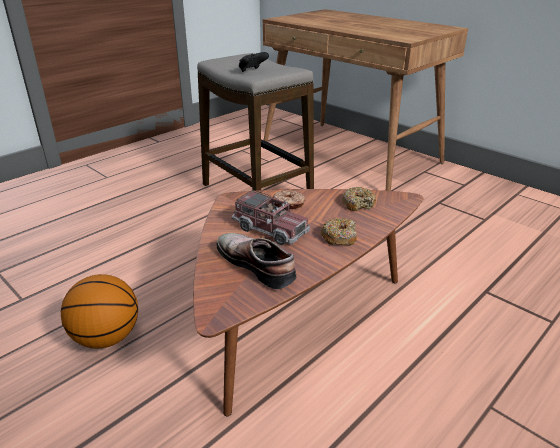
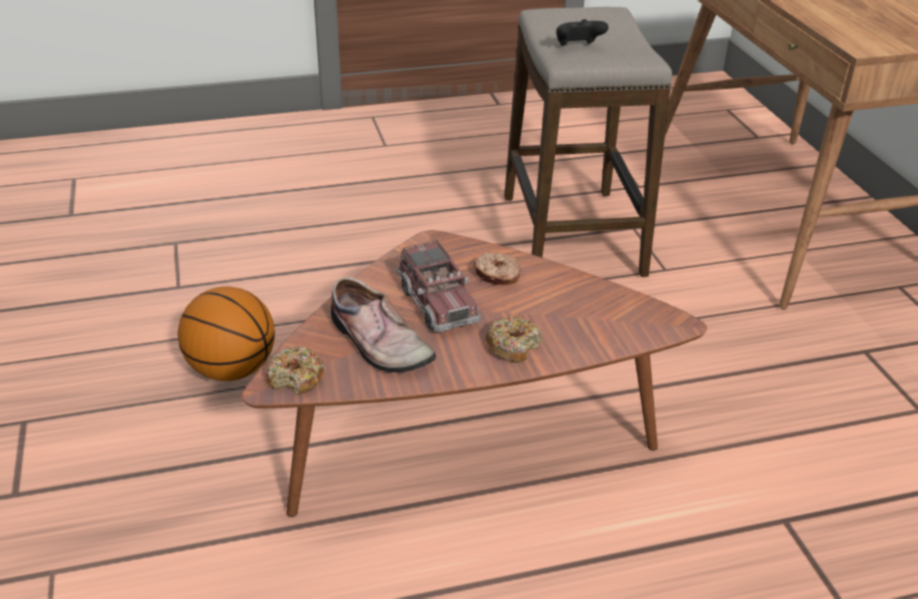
camera: 30 degrees right, 5 degrees up
shoe [217,233,296,289] -> shoe turned 150 degrees clockwise [331,277,436,373]
donut [342,187,376,211] -> donut moved to [266,346,324,395]

